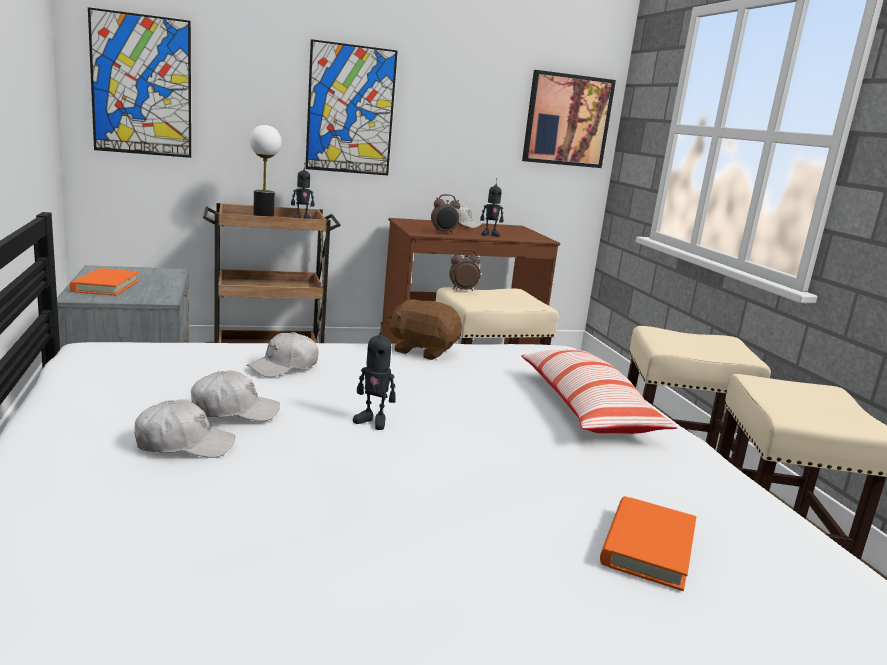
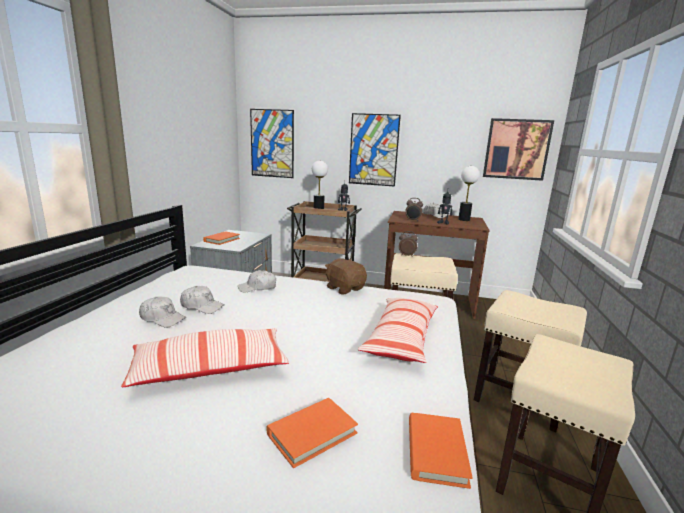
camera: 30 degrees right, 0 degrees up
toy robot [353,322,396,430] -> none
none -> pillow [121,328,289,387]
none -> orange book [409,413,473,489]
none -> table lamp [458,166,480,221]

